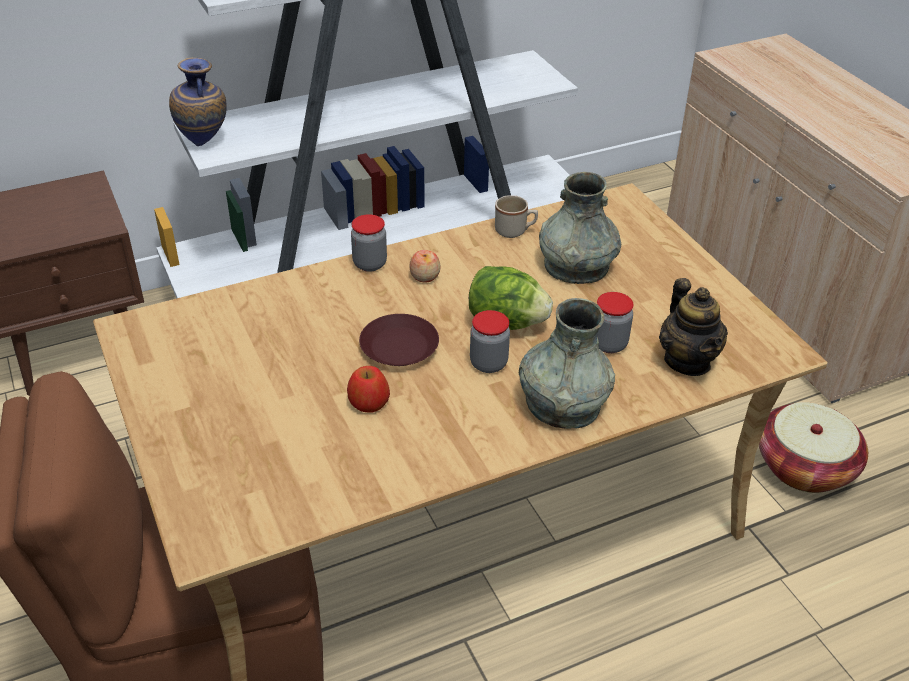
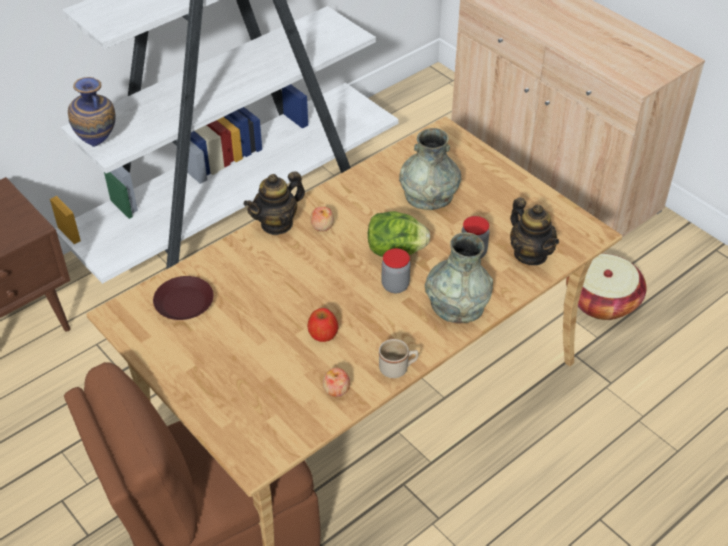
camera: 15 degrees left, 5 degrees up
jar [351,214,387,272] -> teapot [244,171,305,235]
brown plate [359,314,439,366] -> brown plate moved to [153,276,214,320]
beige mug [495,195,538,238] -> beige mug moved to [379,339,418,378]
none -> apple [323,368,350,397]

